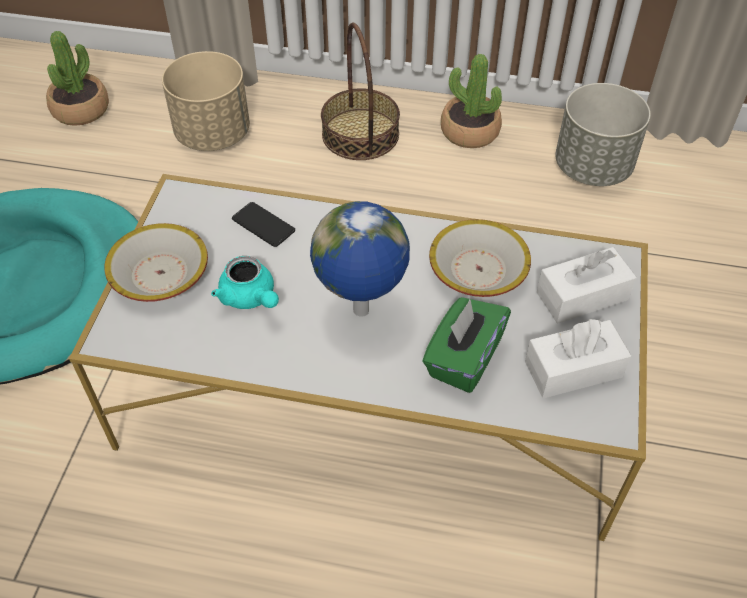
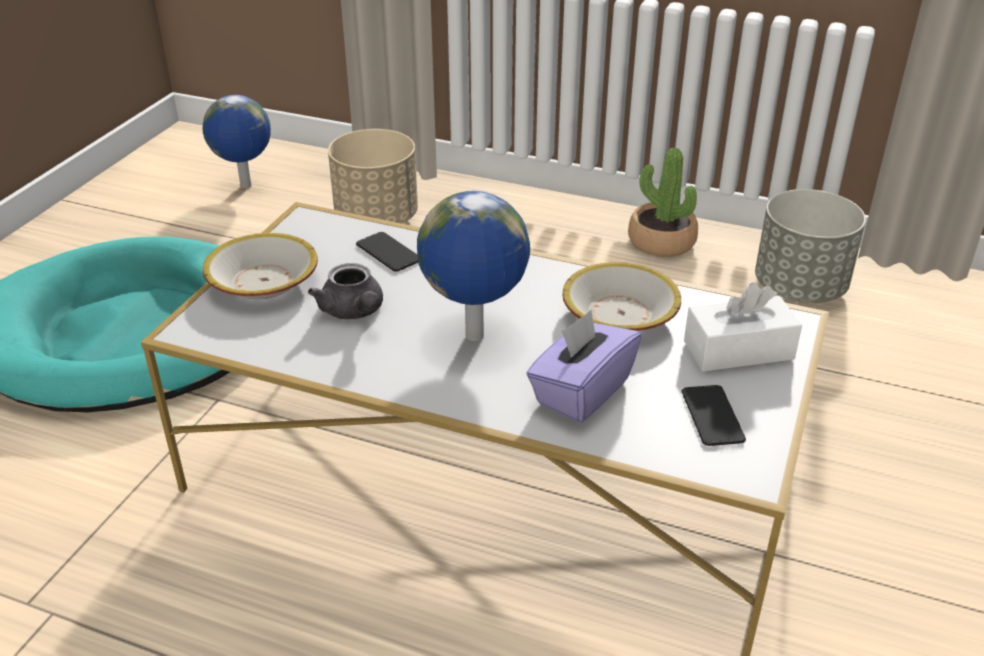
camera: 10 degrees right, 15 degrees down
potted plant [46,31,109,126] -> globe [202,95,271,188]
turquoise teapot [211,256,279,309] -> grey teapot [308,263,383,320]
basket [321,23,400,160] -> none
green tissue box [422,297,511,393] -> purple tissue box [526,310,641,423]
white tissue box [525,318,631,398] -> phone [681,385,746,446]

